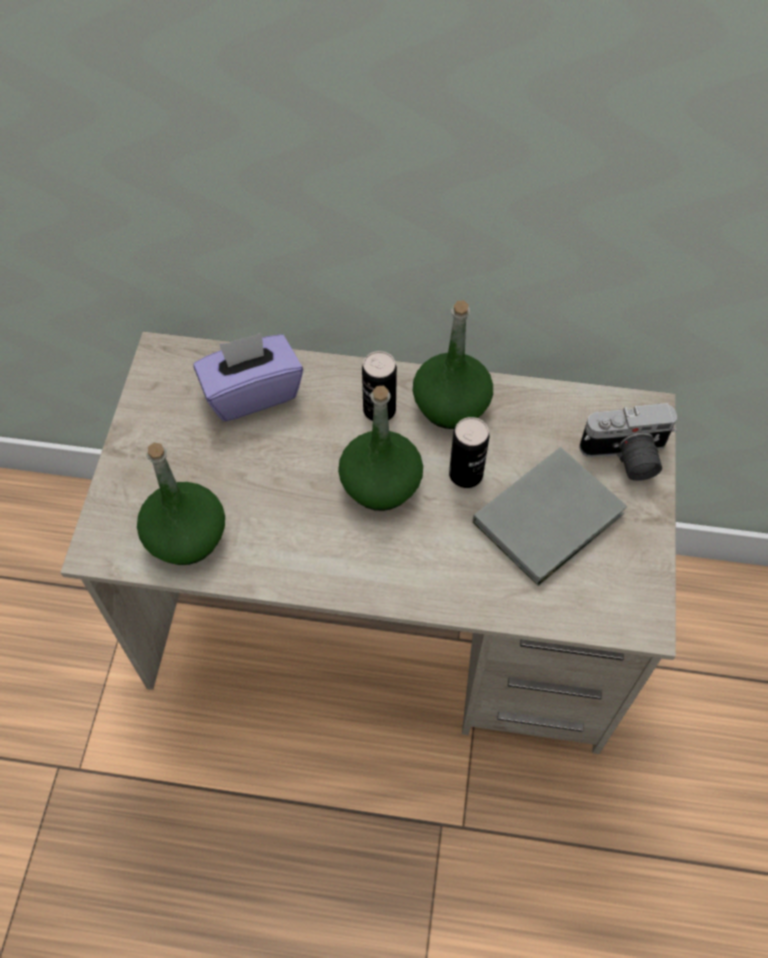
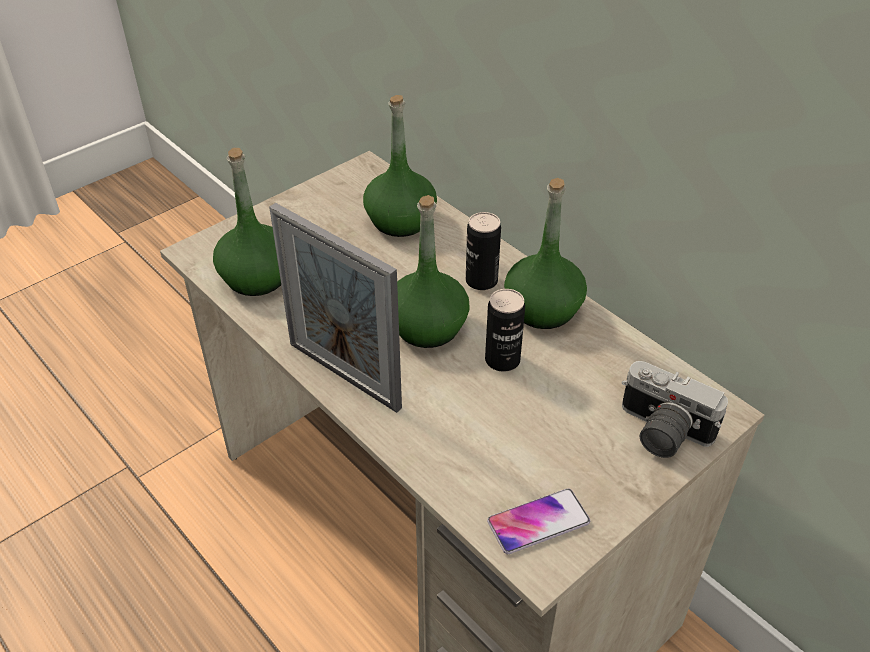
camera: 40 degrees right, 15 degrees down
purple tissue box [193,333,303,422] -> green bottle [363,95,437,237]
grey book [473,447,627,586] -> none
none -> picture frame [269,203,402,413]
none -> phone [487,489,590,554]

